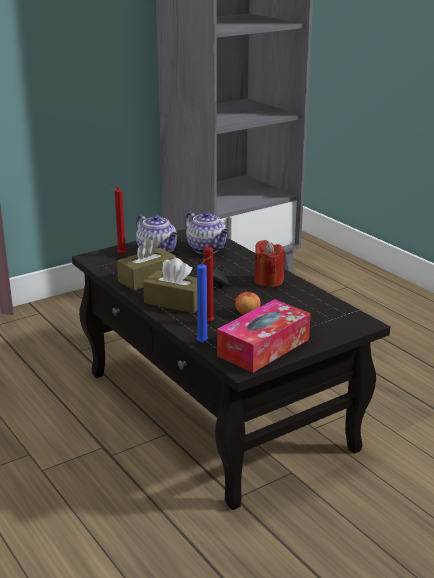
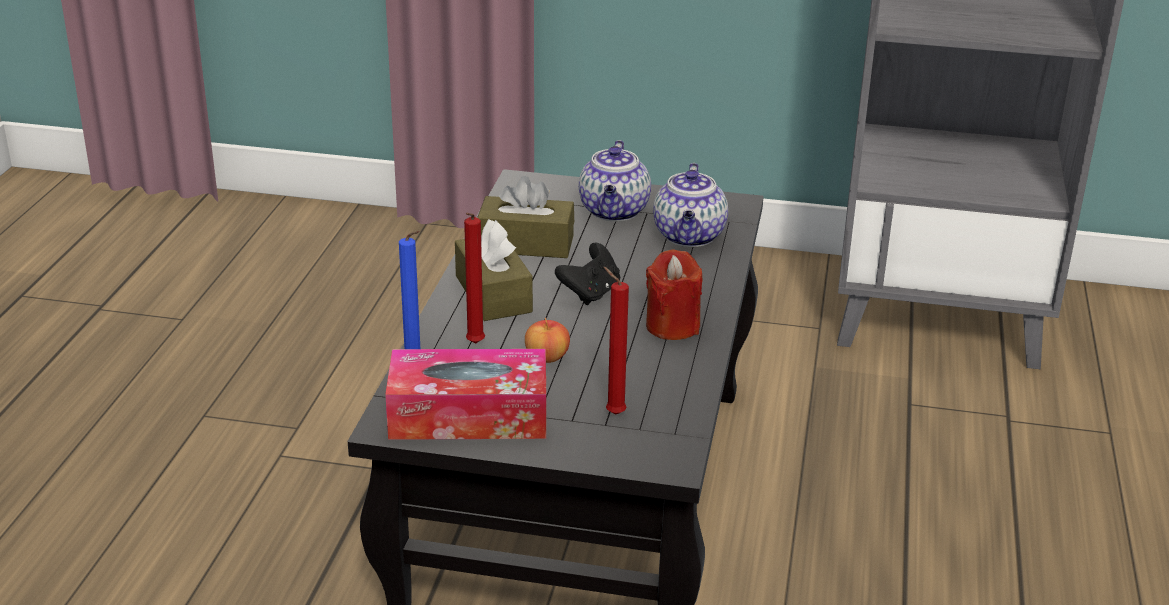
camera: 45 degrees right, 5 degrees up
red candle [111,184,127,255] -> red candle moved to [603,267,629,414]

